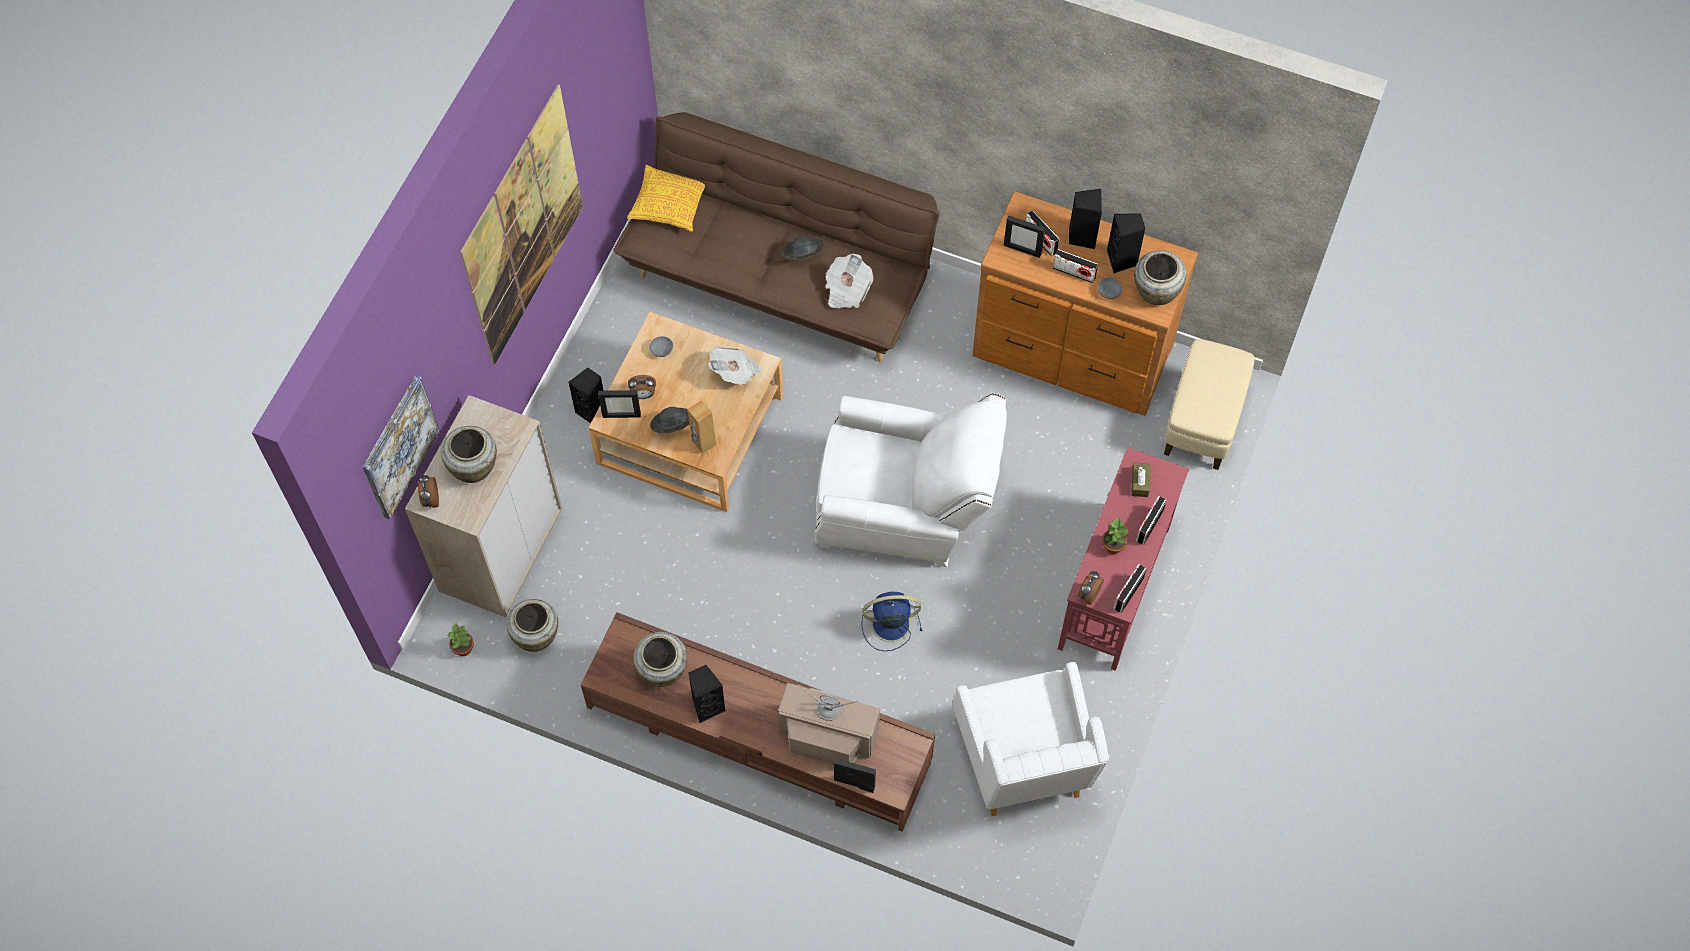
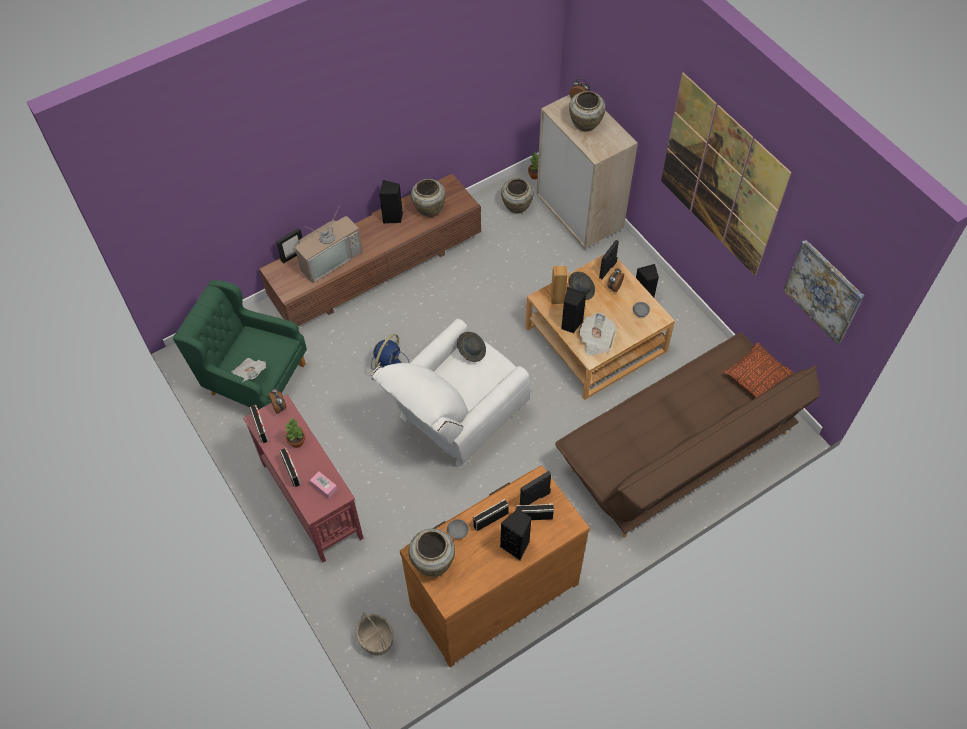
camera: 125 degrees right, 5 degrees down
picture [362,375,440,520] -> picture moved to [783,240,864,345]
yellow pillow [627,165,705,232] -> brown pillow [723,342,795,398]
grey hat [783,236,824,260] -> grey hat moved to [457,332,486,362]
newspaper [825,254,873,308] -> newspaper moved to [231,358,266,382]
white armchair [952,662,1109,816] -> green armchair [173,280,307,410]
black speaker [1107,213,1145,273] -> black speaker moved to [561,286,587,333]
brown tissue box [1131,462,1150,497] -> pink tissue box [310,471,338,499]
beige ottoman [1164,339,1255,470] -> basket [356,612,393,656]

